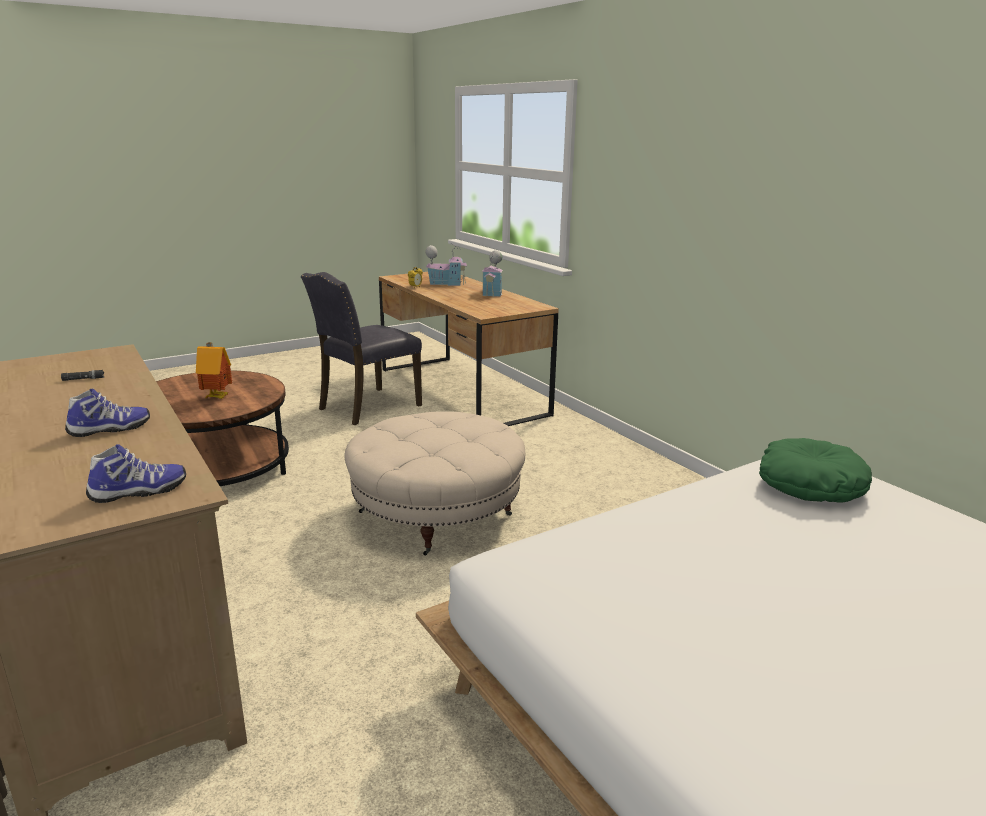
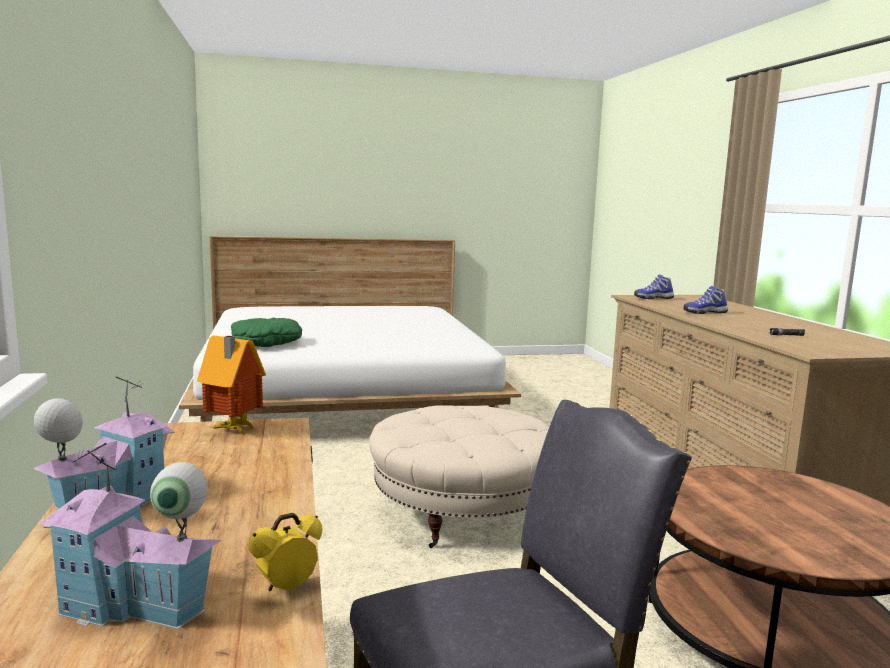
camera: 160 degrees left, 10 degrees down
toy house [196,342,232,399] -> toy house moved to [197,335,266,433]

